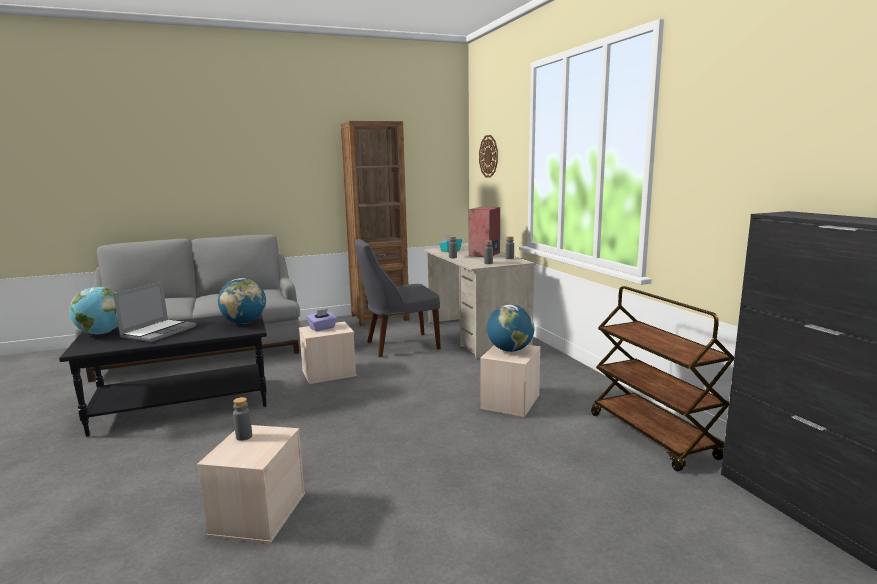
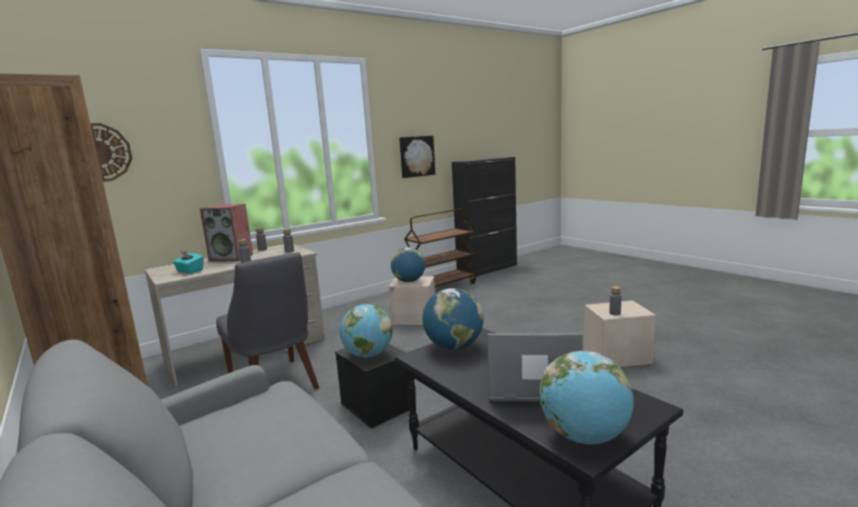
camera: 105 degrees left, 0 degrees up
beige storage box [299,322,357,384] -> black storage box [335,344,410,429]
purple tissue box [307,309,337,331] -> globe [340,304,393,358]
none -> picture [399,136,435,178]

